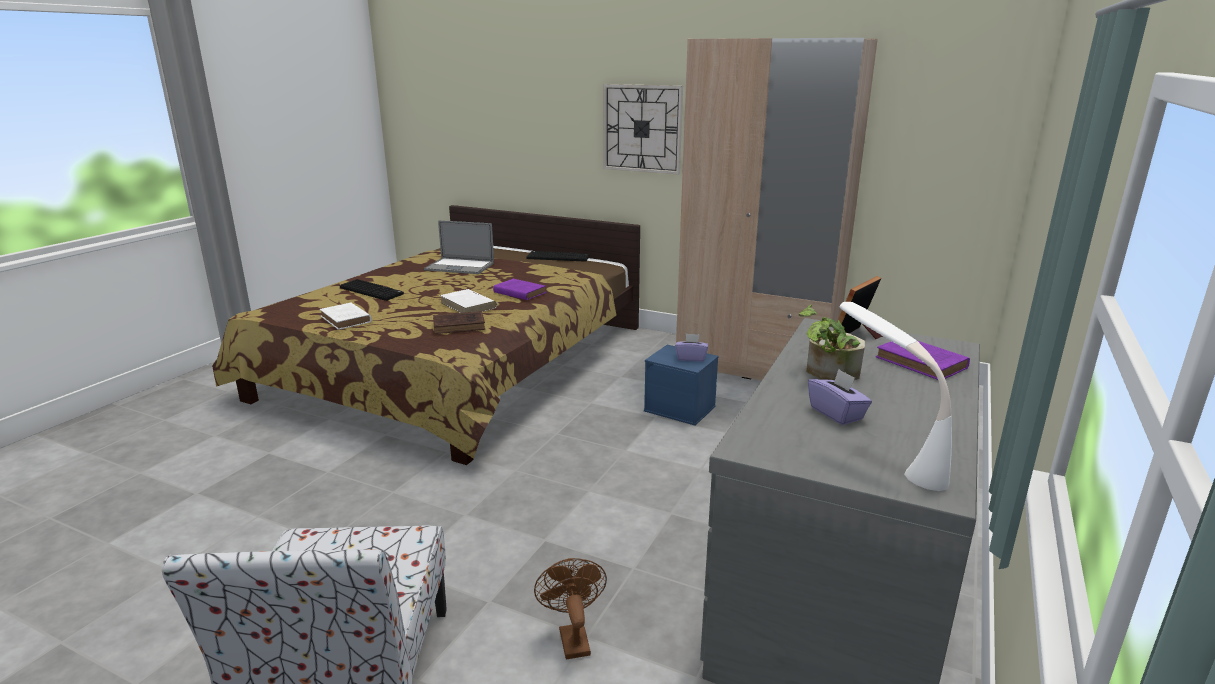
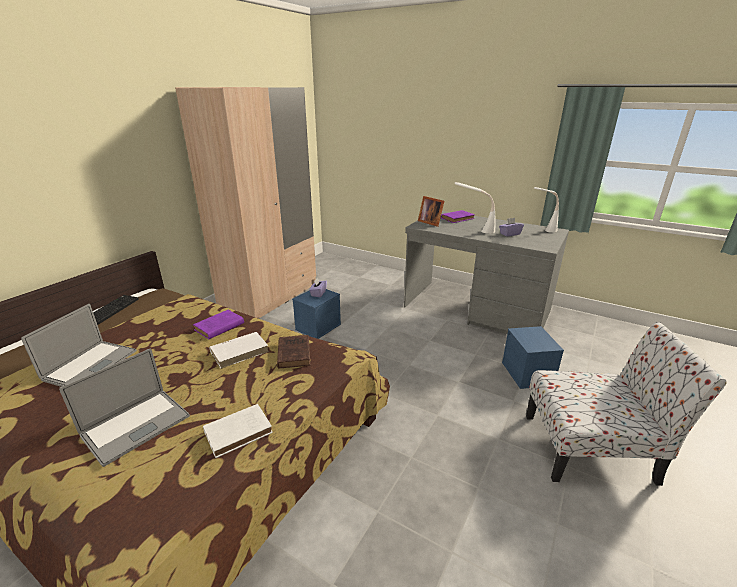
camera: 85 degrees left, 5 degrees up
keyboard [339,279,404,301] -> laptop [59,349,190,467]
brown fan [534,558,607,659] -> blue storage box [502,326,564,389]
wall clock [603,84,683,175] -> none
potted plant [799,305,865,381] -> white table lamp [455,182,495,234]

